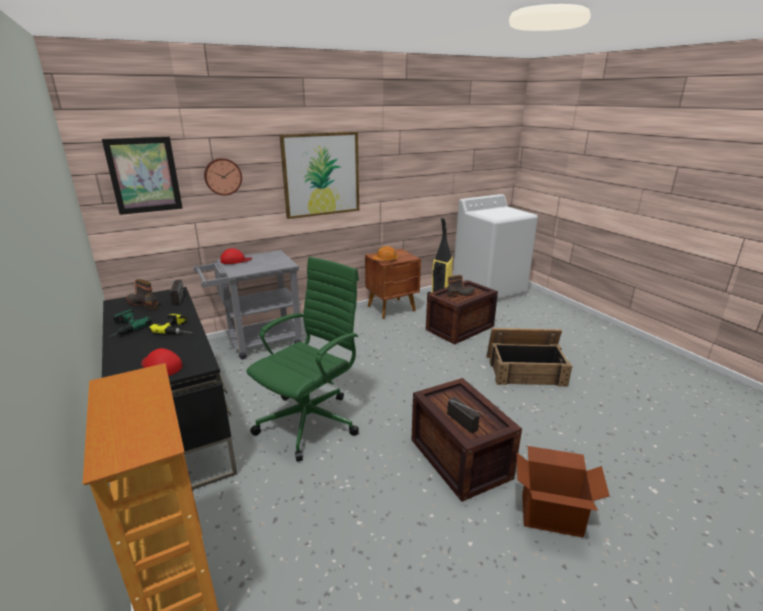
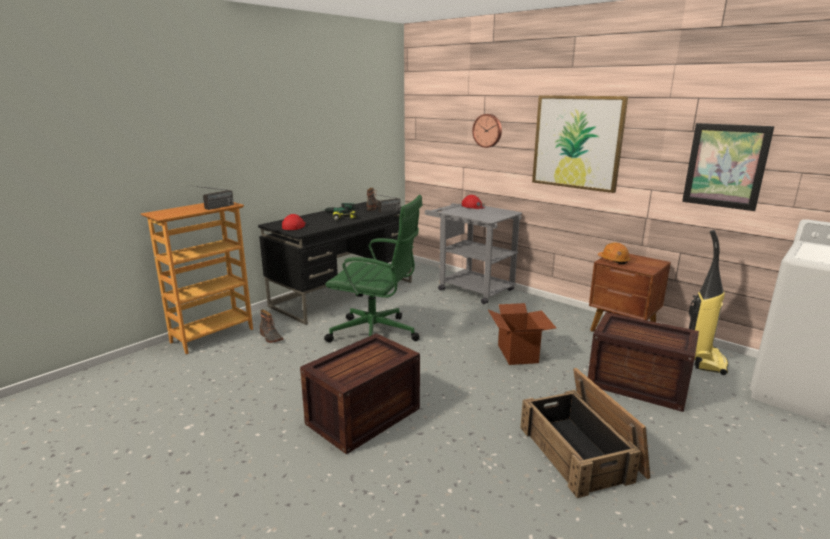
camera: 70 degrees right, 5 degrees down
picture [102,136,183,215] -> picture moved to [682,123,774,211]
boot [447,275,475,297] -> boot moved to [260,310,283,343]
radio [447,397,489,433] -> radio moved to [186,185,234,210]
cardboard box [517,446,610,538] -> cardboard box moved to [488,303,556,365]

